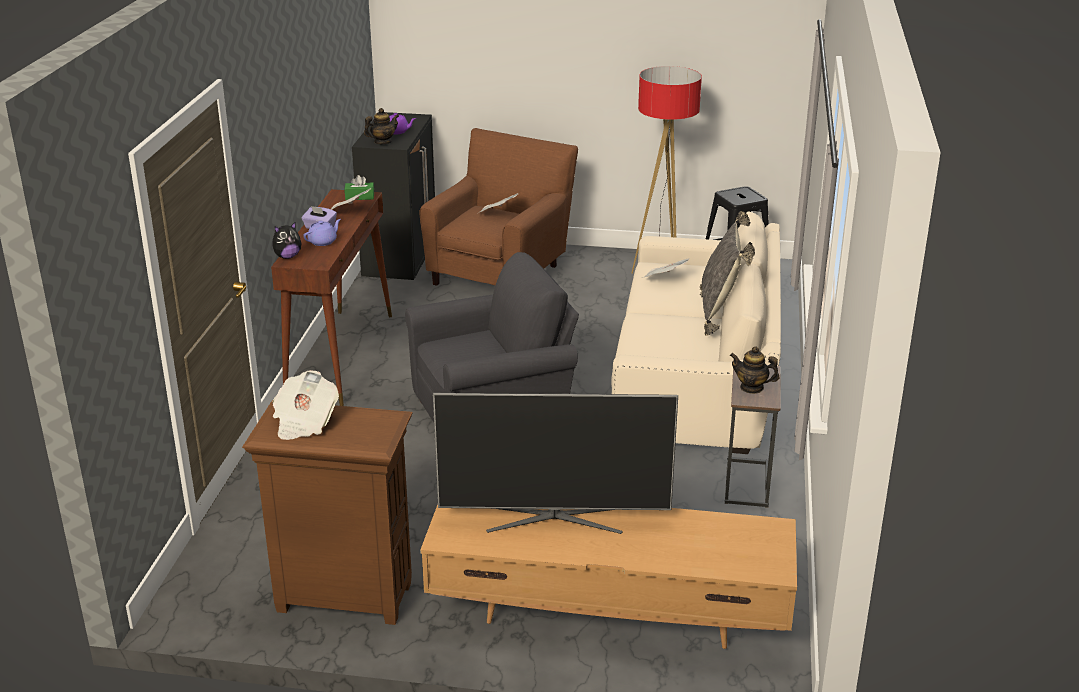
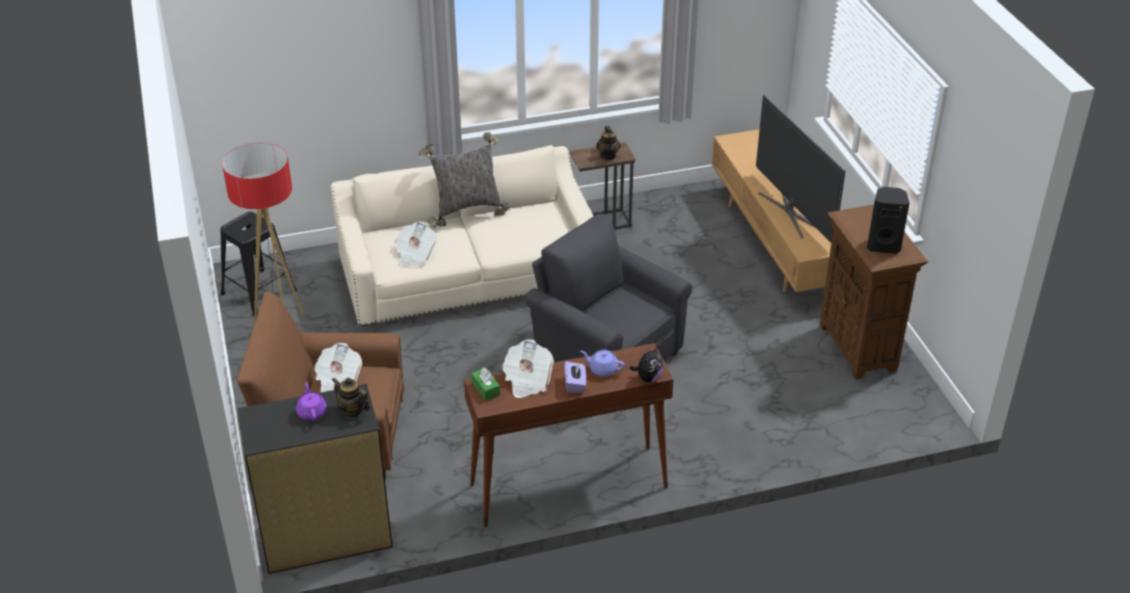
camera: 115 degrees left, 10 degrees up
plush toy [272,222,301,259] -> plush toy turned 90 degrees clockwise [630,346,663,382]
newspaper [272,370,339,440] -> black speaker [867,187,910,254]

